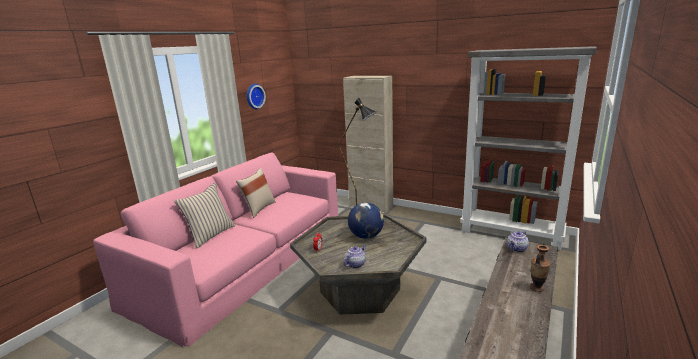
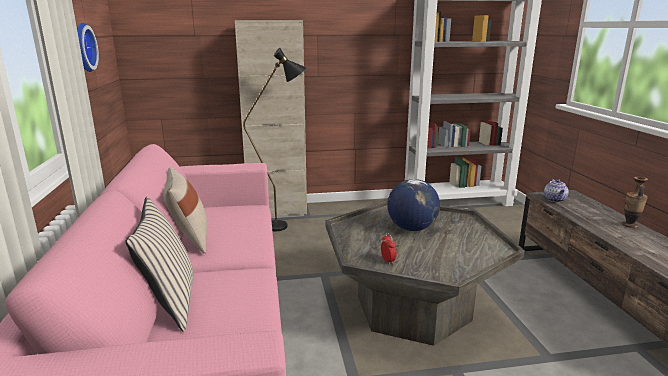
camera: 40 degrees left, 0 degrees up
teapot [343,245,367,268] -> none

